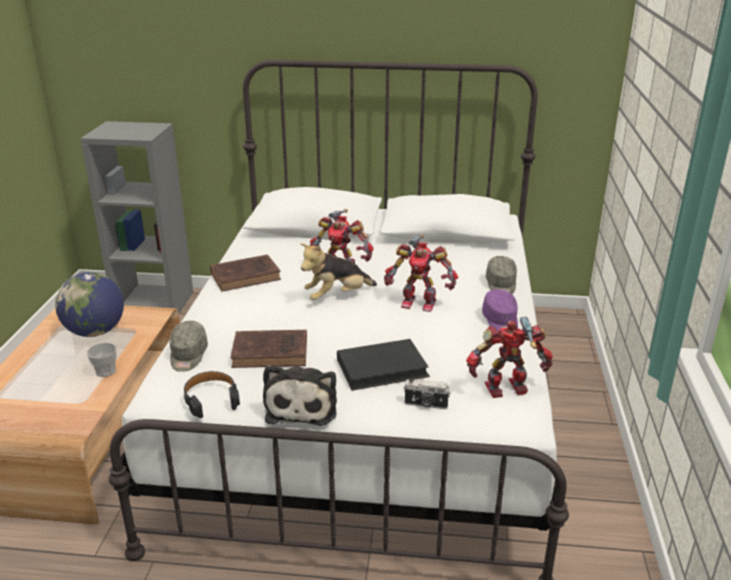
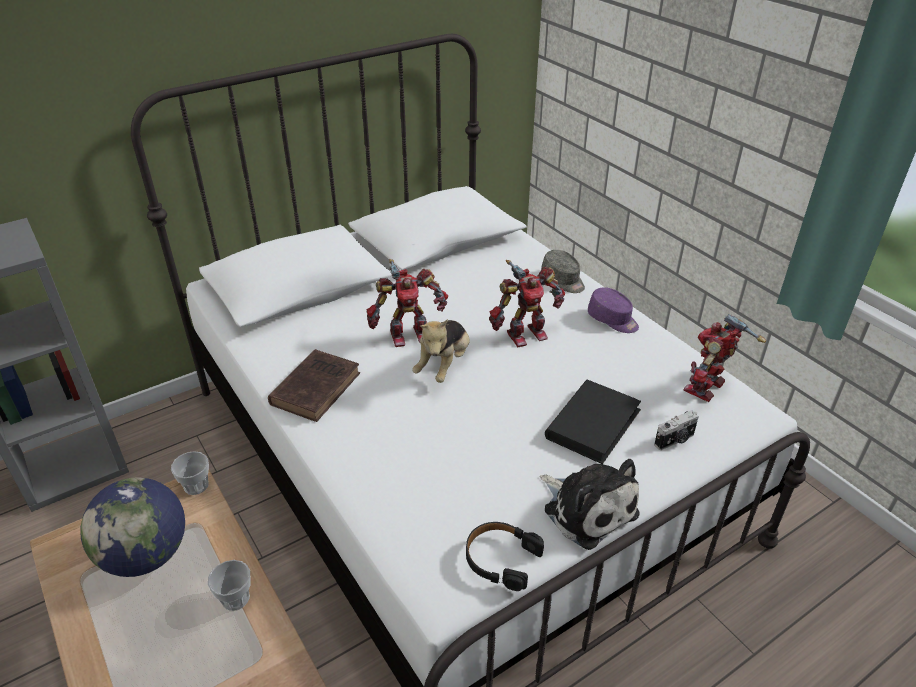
camera: 40 degrees left, 10 degrees up
grey cap [170,321,208,372] -> none
brown book [231,330,307,368] -> none
none -> cup [171,451,209,495]

